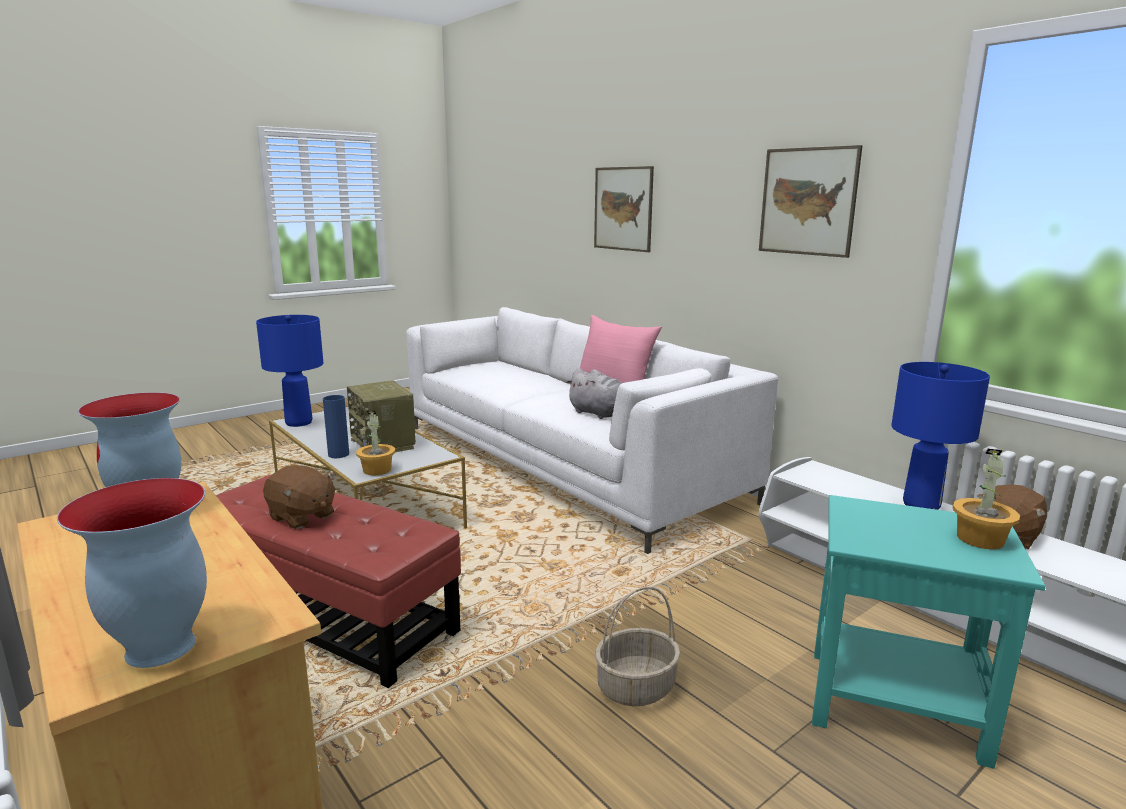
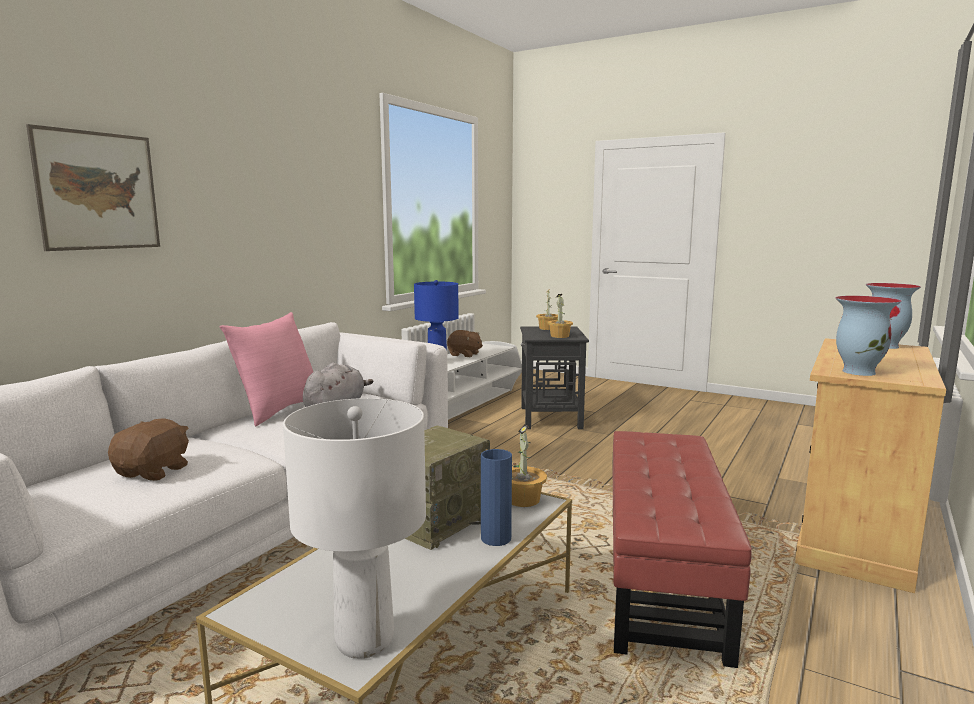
camera: 110 degrees left, 5 degrees down
blue table lamp [256,315,323,427] -> white table lamp [283,398,426,659]
brown plush toy [263,465,336,529] -> brown plush toy moved to [108,419,189,481]
basket [595,587,680,706] -> none
picture [759,145,863,258] -> none
turquoise side table [812,495,1046,769] -> black side table [520,326,589,429]
none -> potted plant [547,294,573,338]

